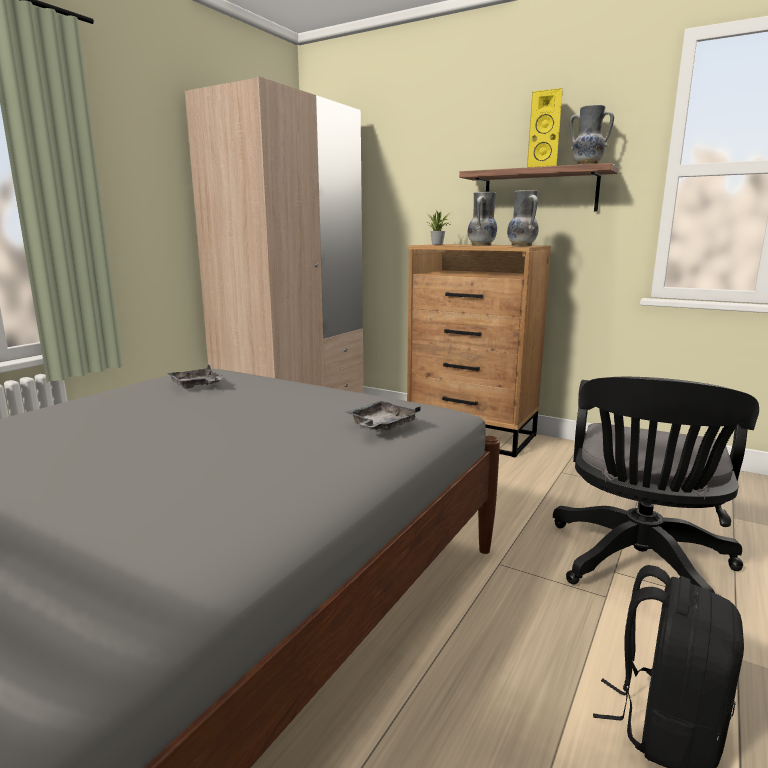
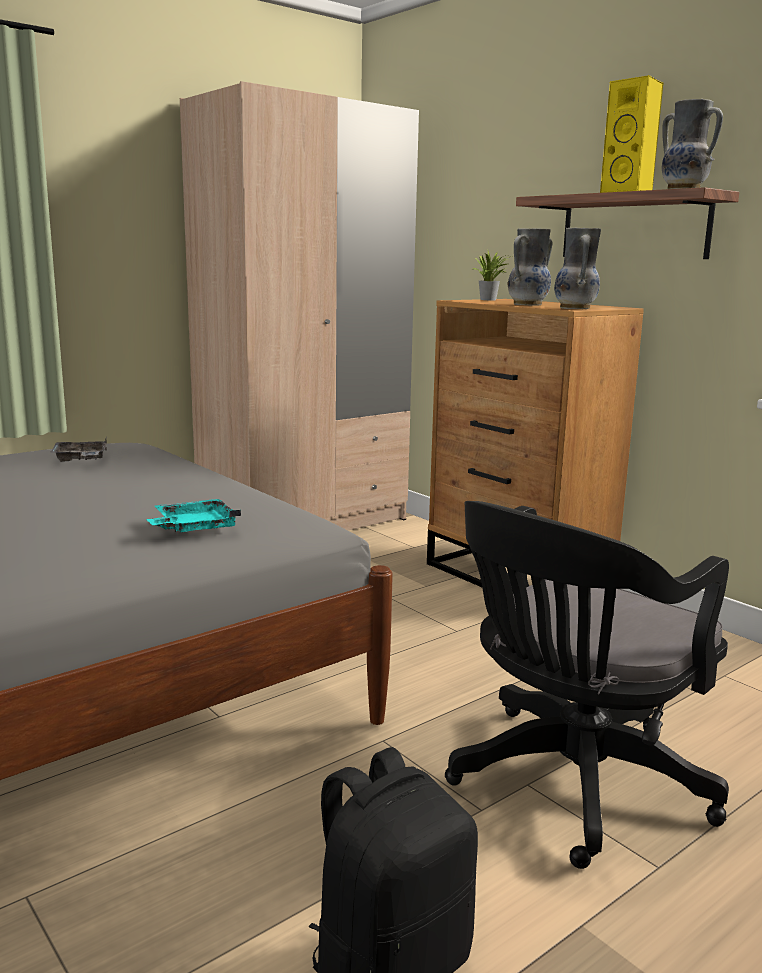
camera: 20 degrees right, 0 degrees up
grey tray [346,401,421,431] -> turquoise tray [146,499,241,532]

